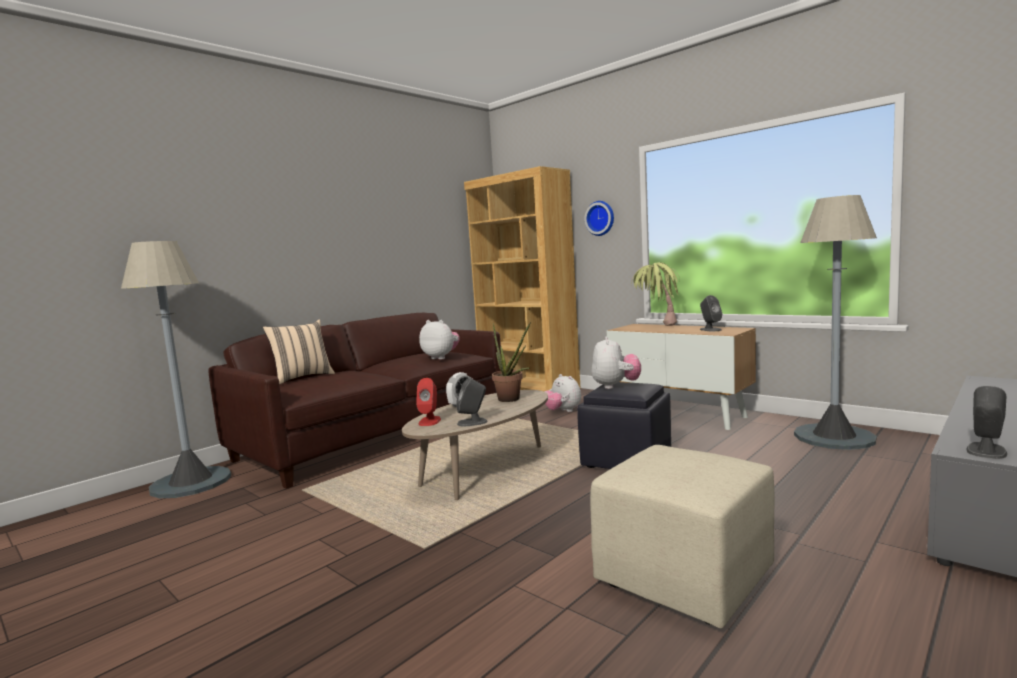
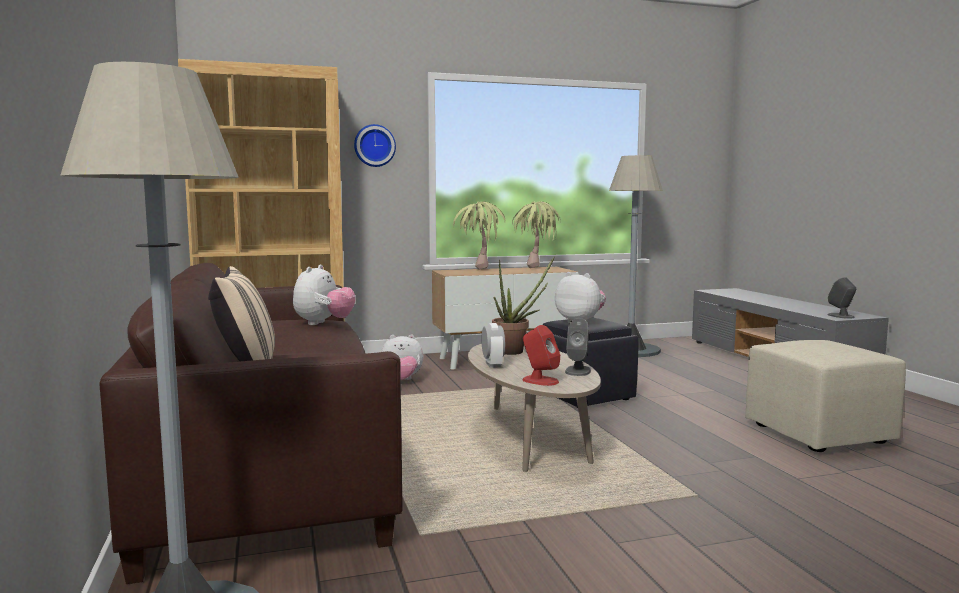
camera: 60 degrees left, 0 degrees up
plush toy [419,320,460,359] -> plush toy turned 135 degrees clockwise [293,265,356,325]
grey speaker [700,295,722,332] -> potted plant [512,201,561,268]

